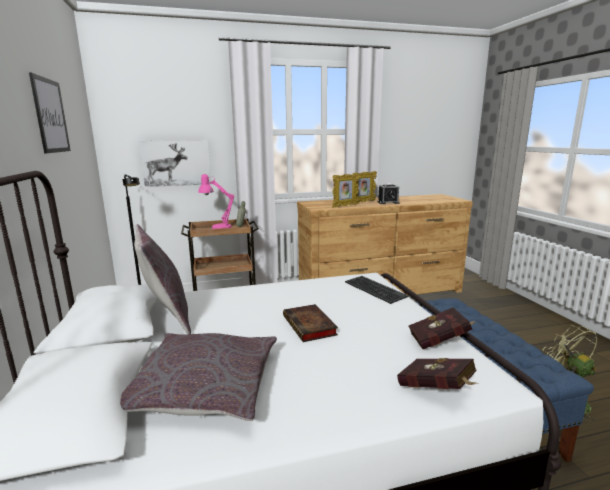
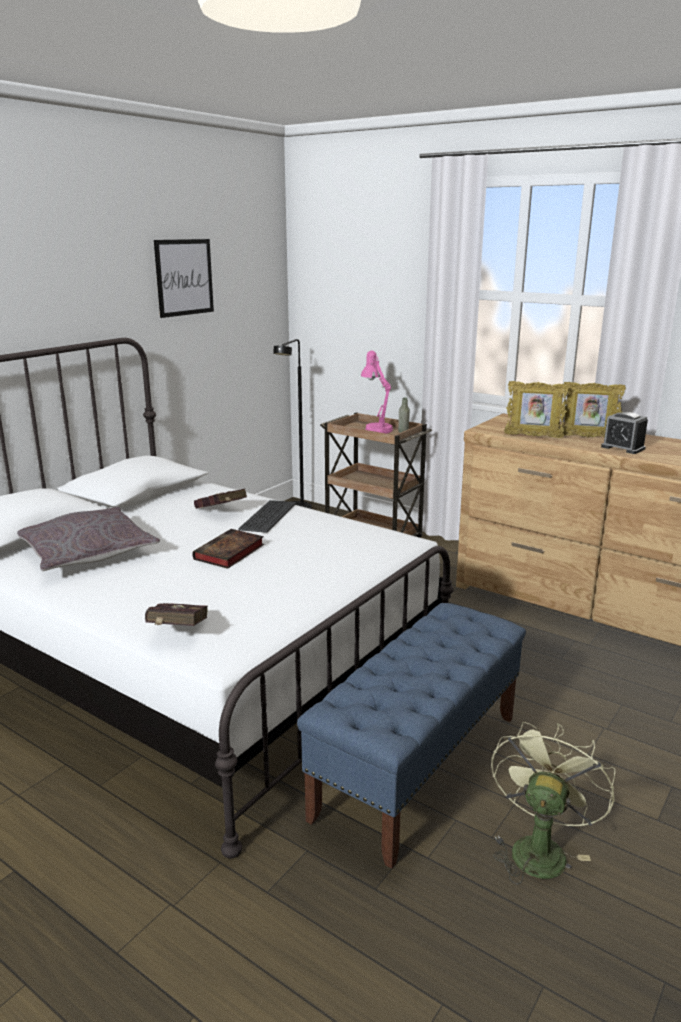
camera: 50 degrees right, 5 degrees up
grey pillow [134,224,191,334] -> none
picture [139,140,211,187] -> none
keyboard [345,276,408,304] -> keyboard moved to [238,500,296,533]
red book [409,307,476,349] -> red book moved to [194,489,247,509]

